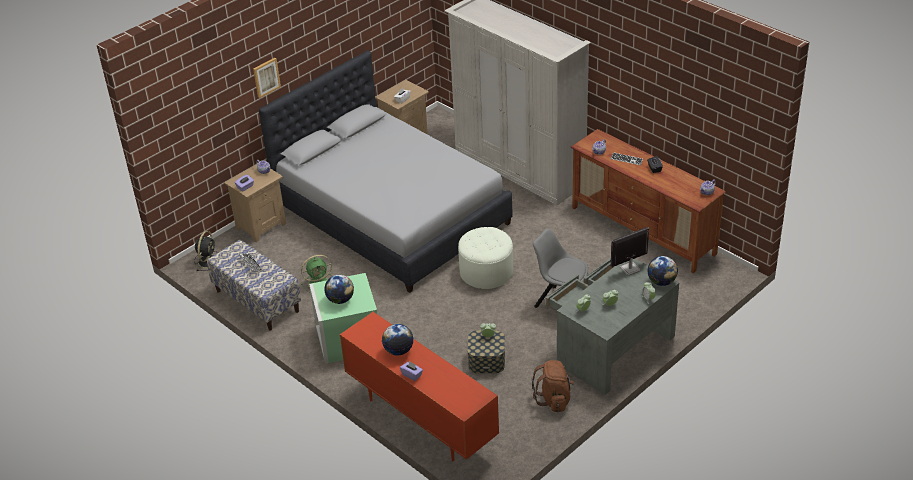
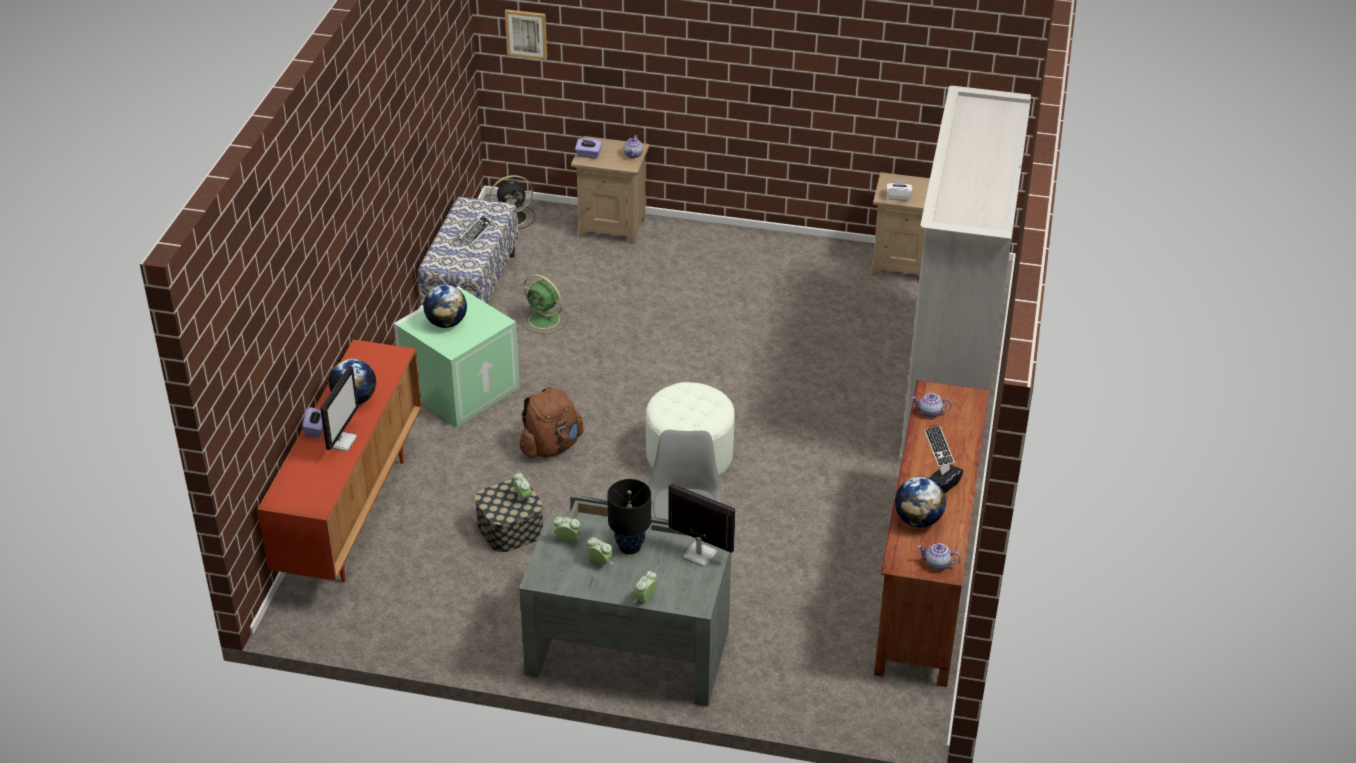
camera: 55 degrees right, 0 degrees up
picture [253,58,281,98] -> picture moved to [505,9,547,60]
grey bed [259,51,513,293] -> none
brown backpack [532,360,574,412] -> brown backpack moved to [519,387,584,458]
globe [648,256,678,286] -> globe moved to [895,476,946,527]
none -> monitor [320,366,358,451]
none -> black table lamp [607,479,651,554]

